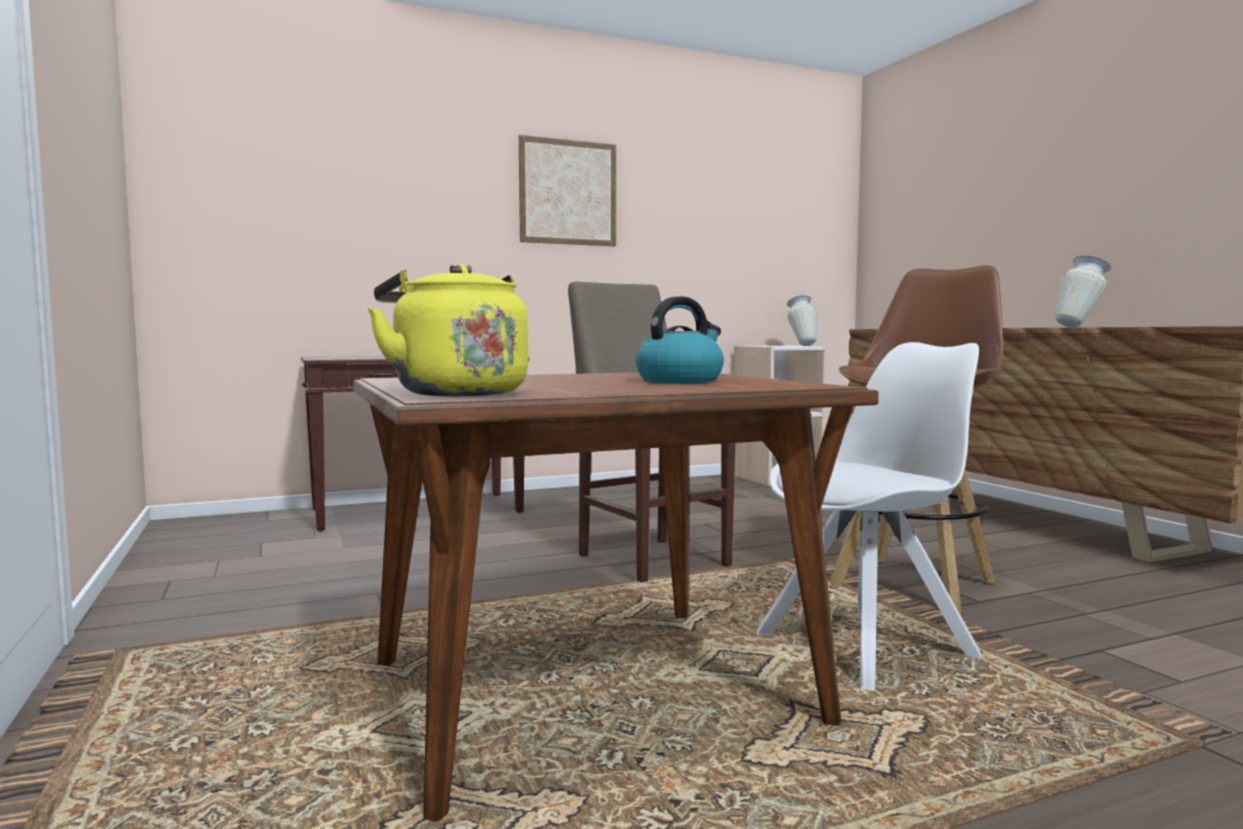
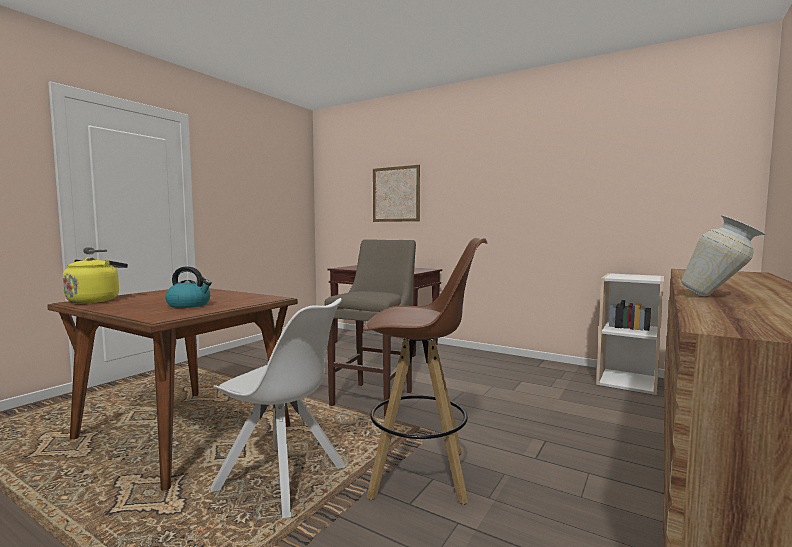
camera: 55 degrees right, 0 degrees up
picture [519,135,616,246] -> picture moved to [373,165,420,222]
vase [787,295,817,346] -> none

